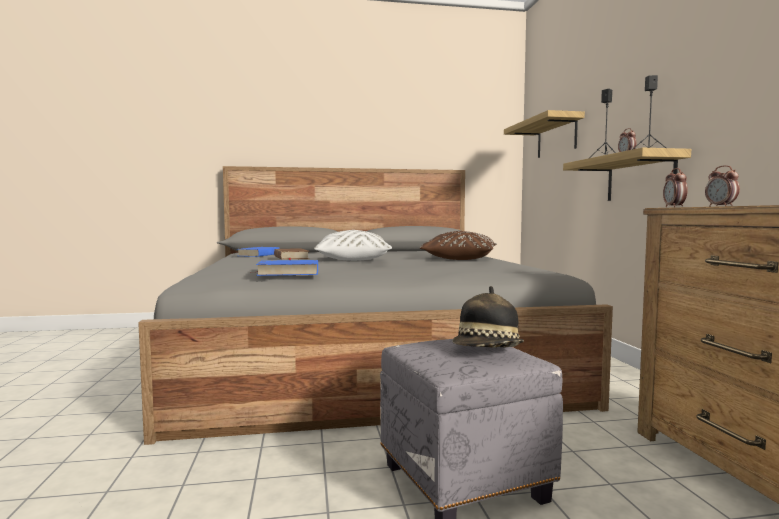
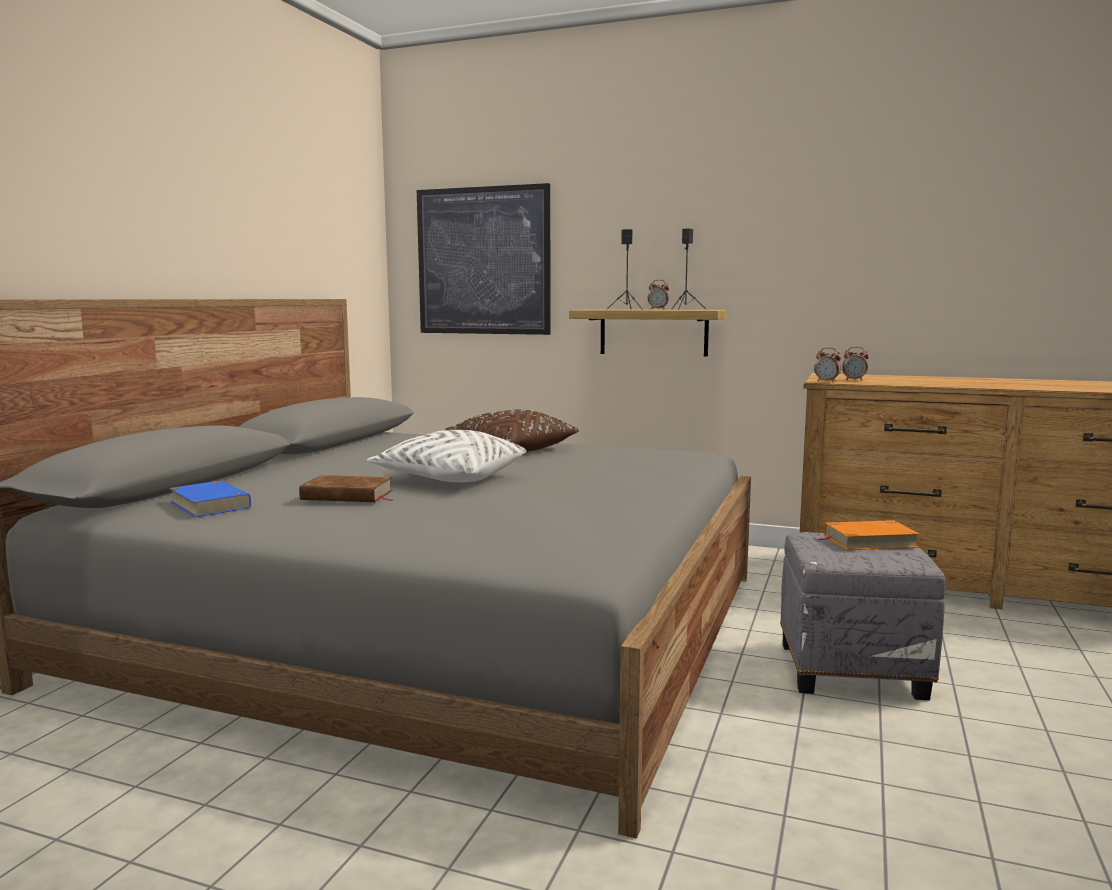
camera: 60 degrees left, 5 degrees up
blue book [249,260,318,276] -> none
hat [452,286,524,348] -> orange book [817,520,920,550]
shelf [504,110,585,158] -> picture [417,183,551,335]

